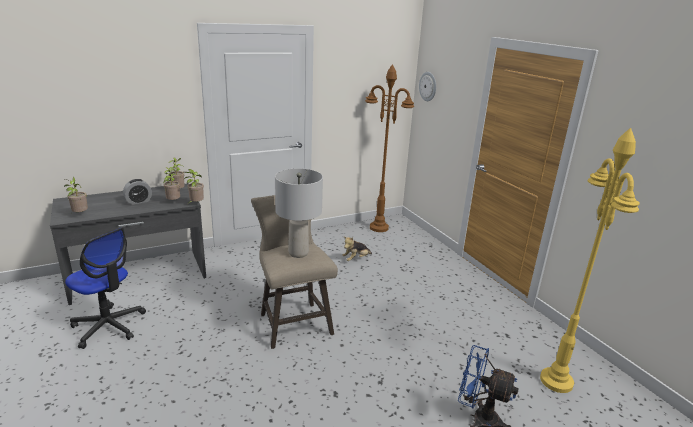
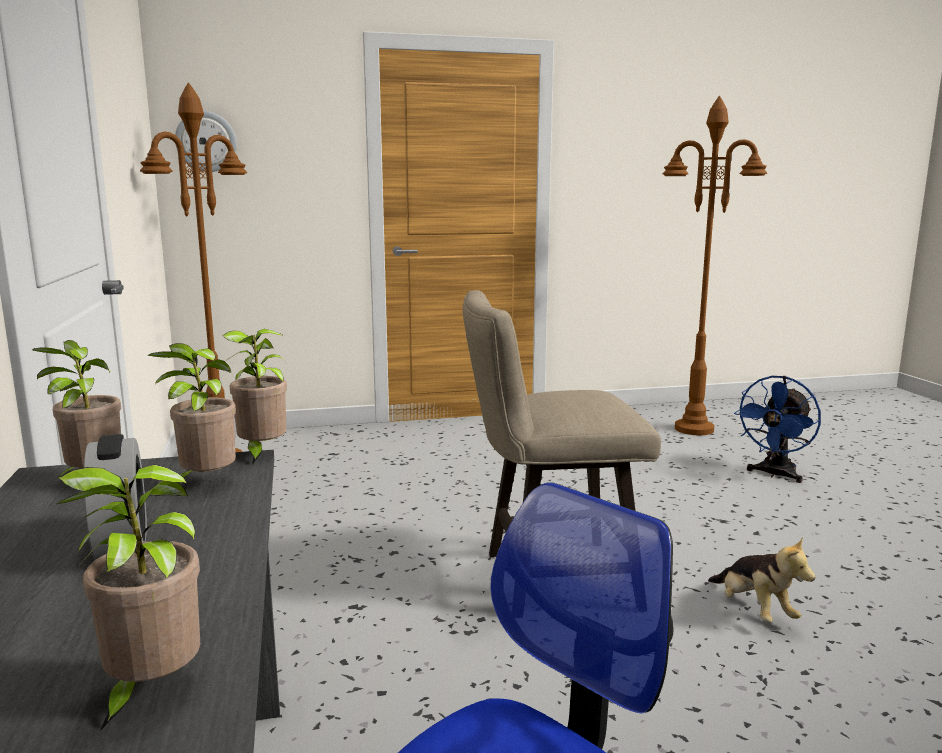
camera: 75 degrees left, 10 degrees down
grey table lamp [275,168,323,258] -> none
plush toy [342,237,372,261] -> plush toy moved to [708,537,816,622]
yellow floor lamp [540,128,640,393] -> brown floor lamp [663,96,767,435]

